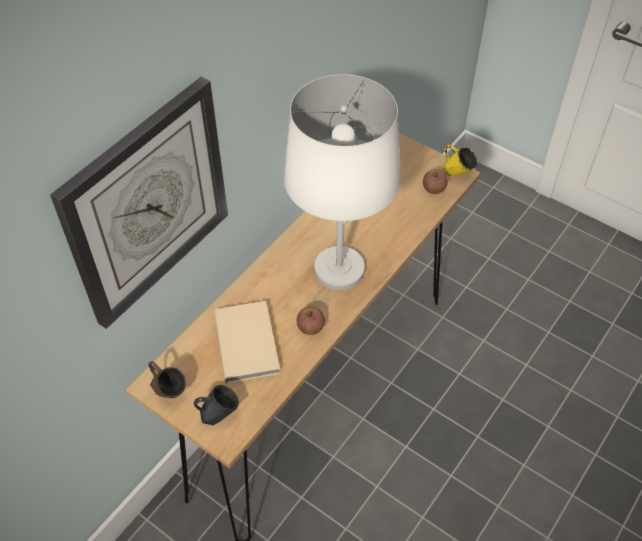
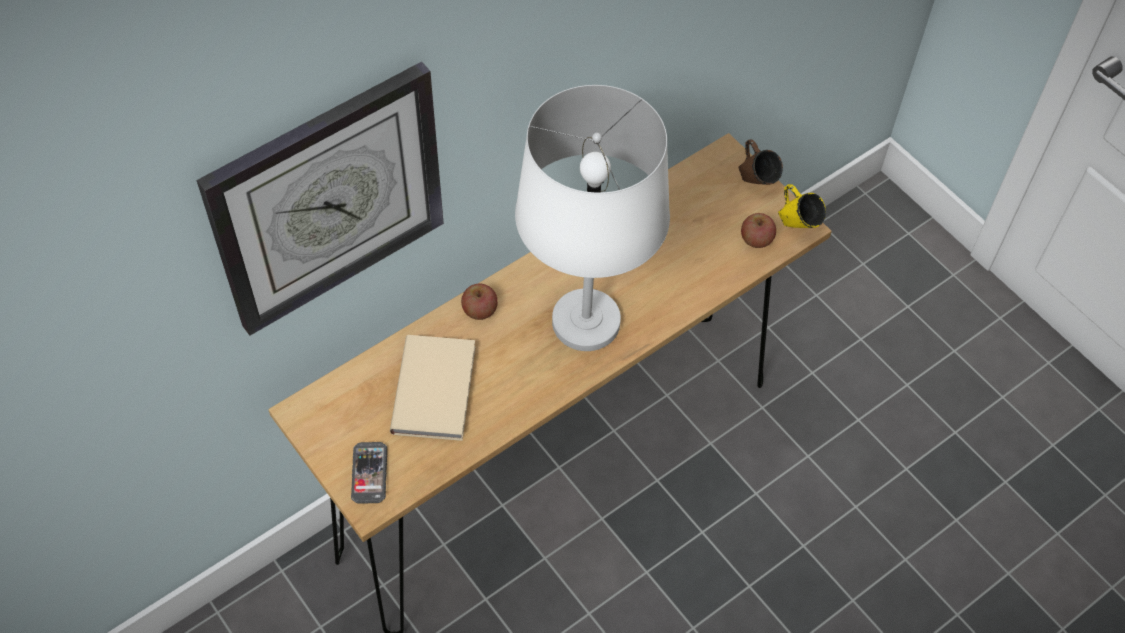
camera: 15 degrees right, 5 degrees up
brown mug [148,361,186,398] -> brown mug moved to [739,139,783,185]
blue mug [194,385,239,425] -> phone [351,442,387,504]
apple [297,306,325,335] -> apple moved to [461,284,498,320]

